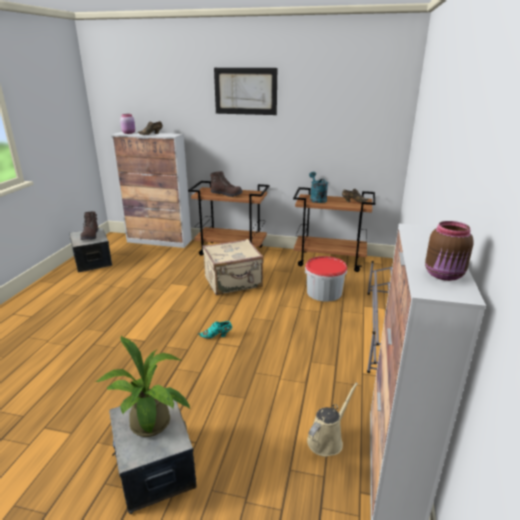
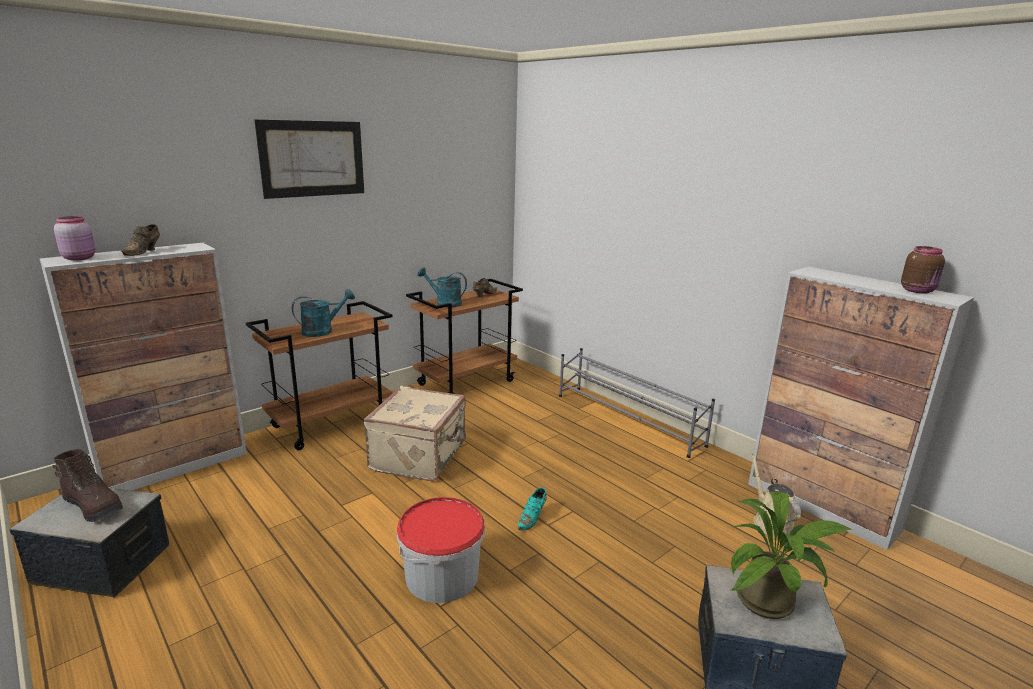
camera: 55 degrees left, 5 degrees down
brown boot [210,171,243,197] -> turquoise watering can [292,289,355,337]
bucket [305,256,347,302] -> bucket moved to [397,497,485,603]

